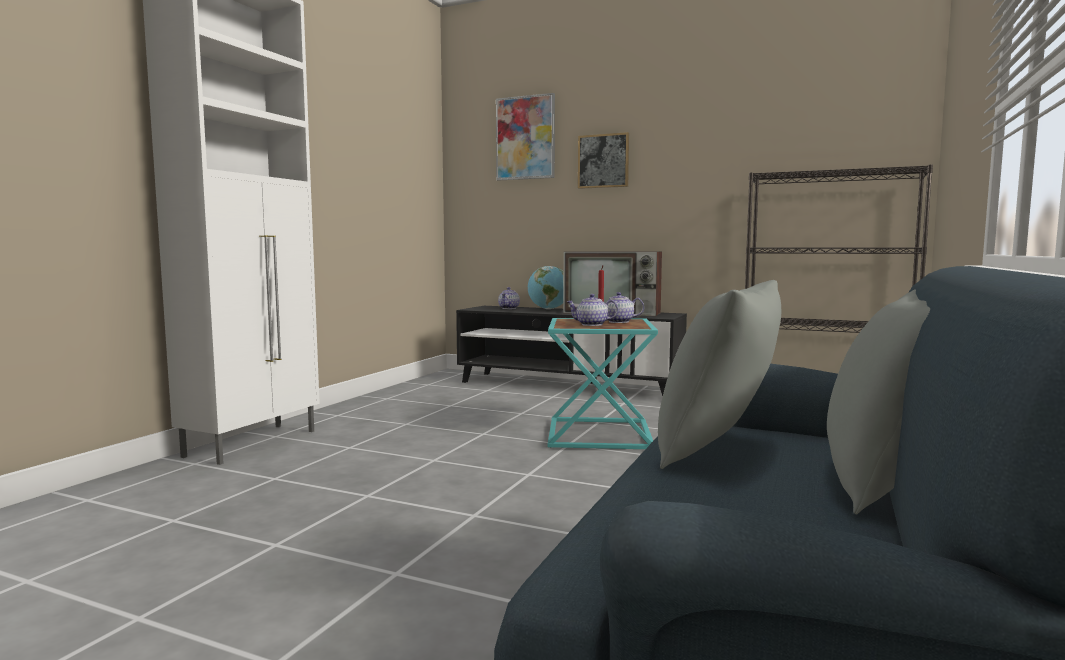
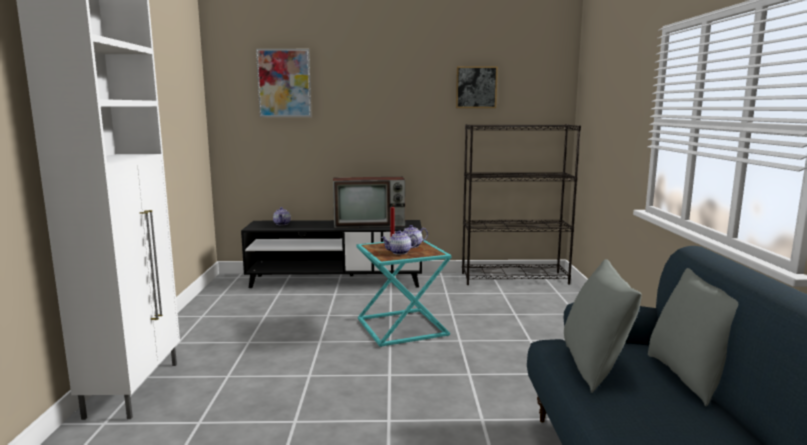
camera: 25 degrees left, 5 degrees up
globe [528,266,563,309] -> none
picture [578,132,629,189] -> picture moved to [456,66,498,108]

